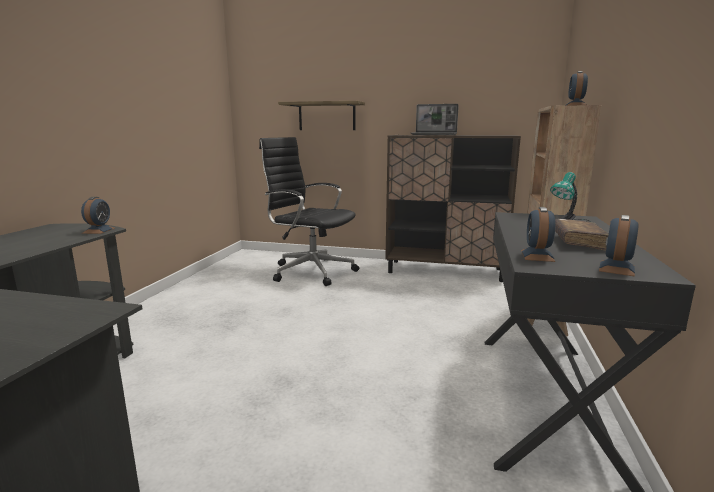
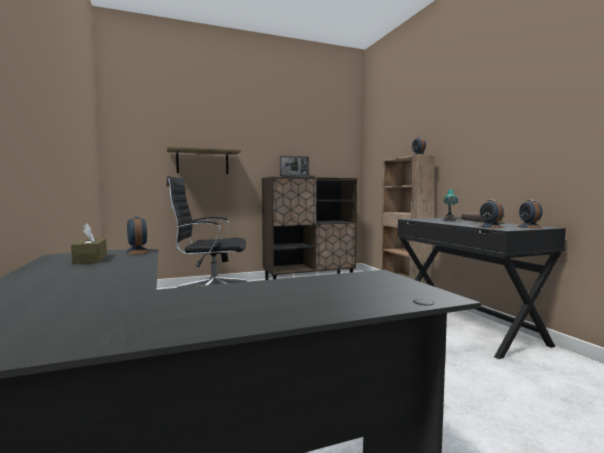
camera: 35 degrees left, 10 degrees down
none -> brown tissue box [71,223,107,264]

